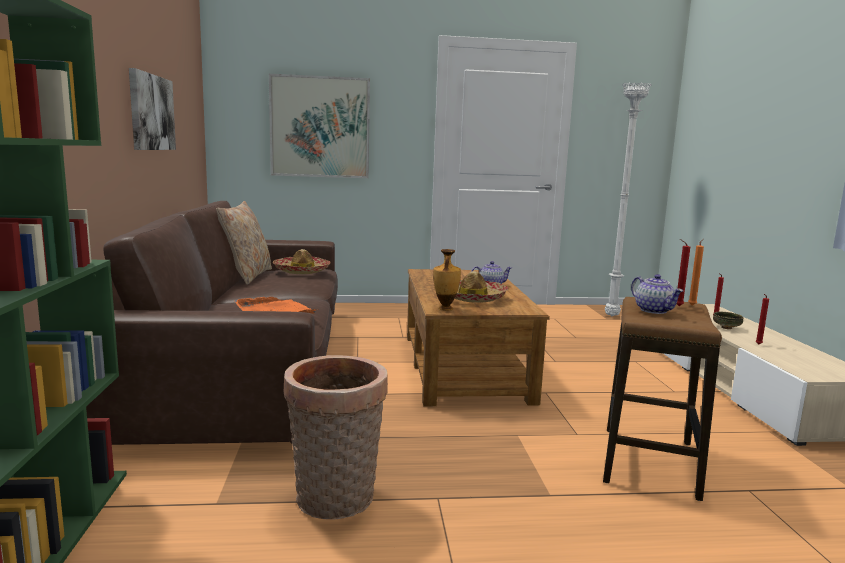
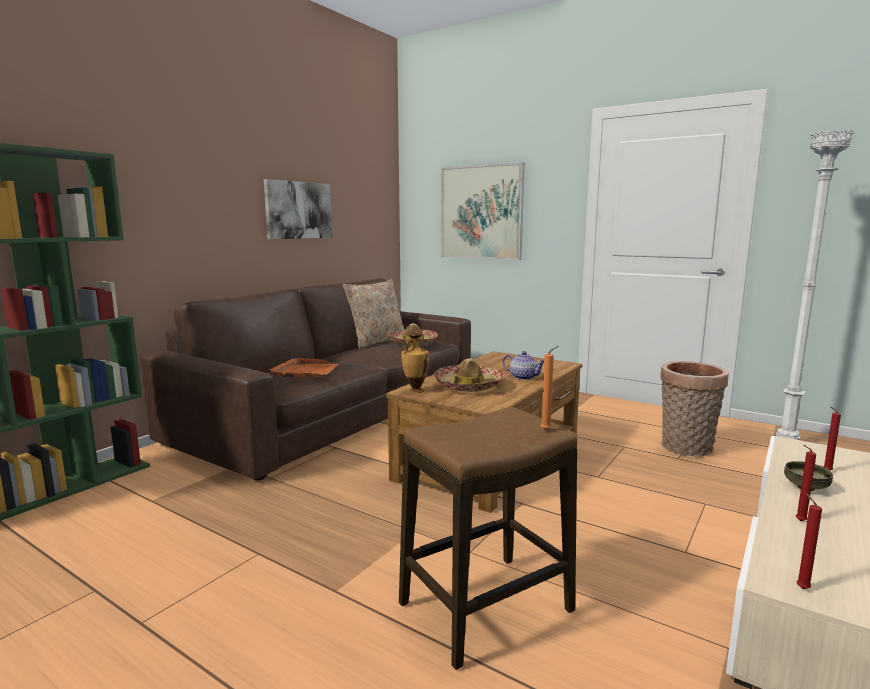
camera: 40 degrees right, 0 degrees up
basket [284,355,388,520] -> basket moved to [660,361,729,457]
teapot [631,274,683,314] -> none
red candle [677,239,690,306] -> red candle moved to [797,493,822,589]

